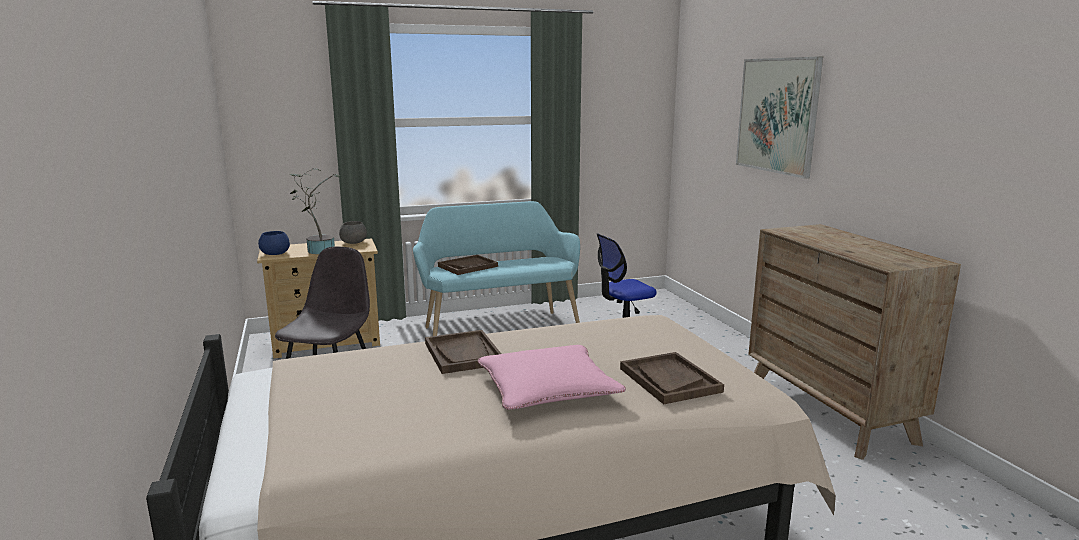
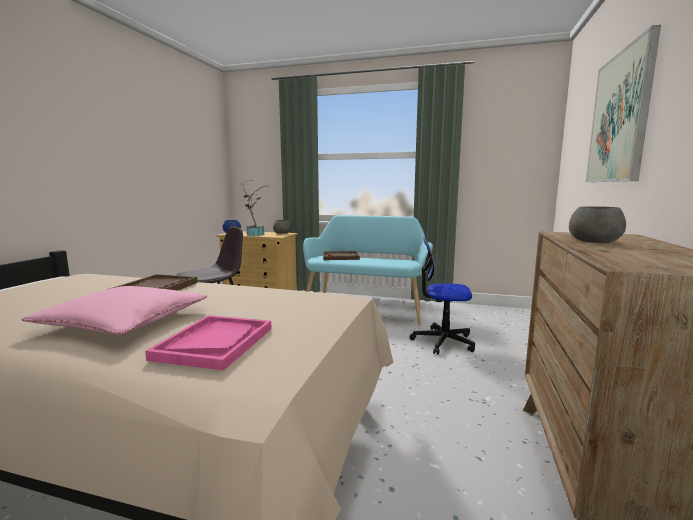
camera: 35 degrees right, 5 degrees down
brown tray [620,352,724,404] -> pink tray [145,315,272,370]
none -> grey bowl [569,206,626,243]

